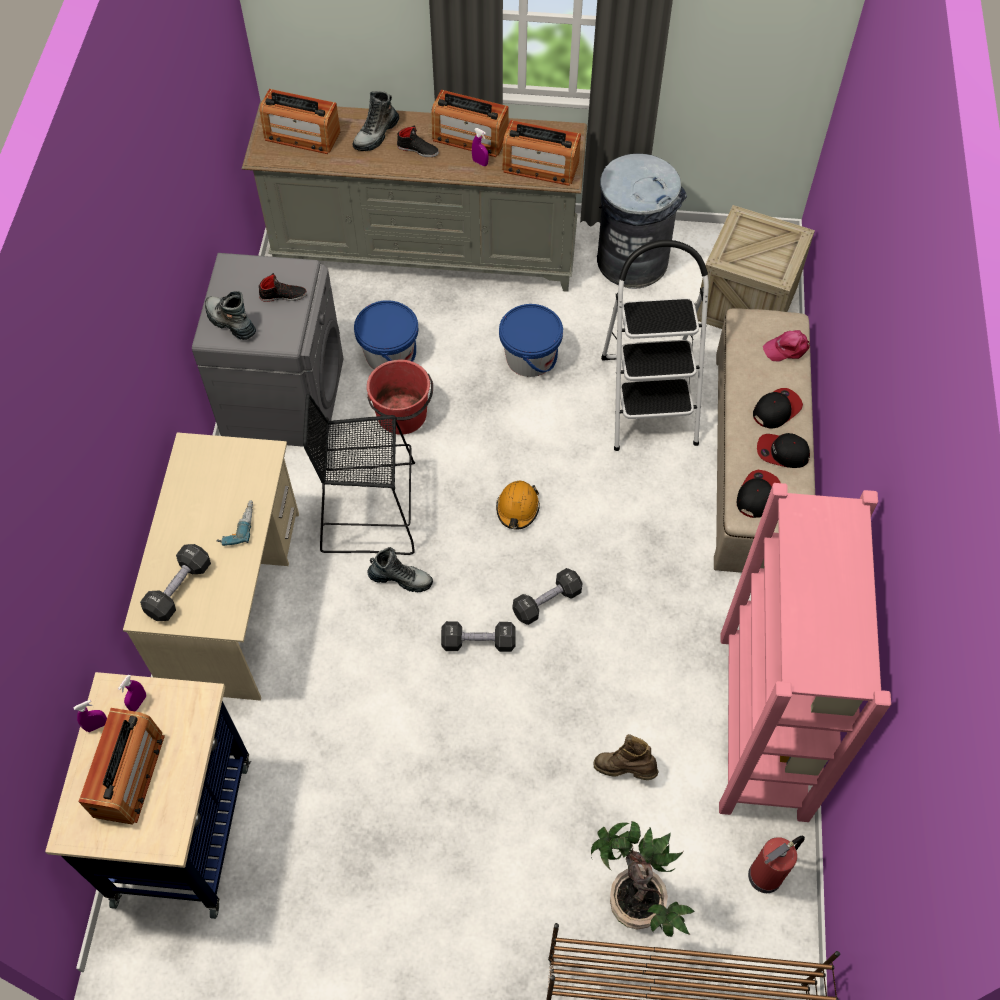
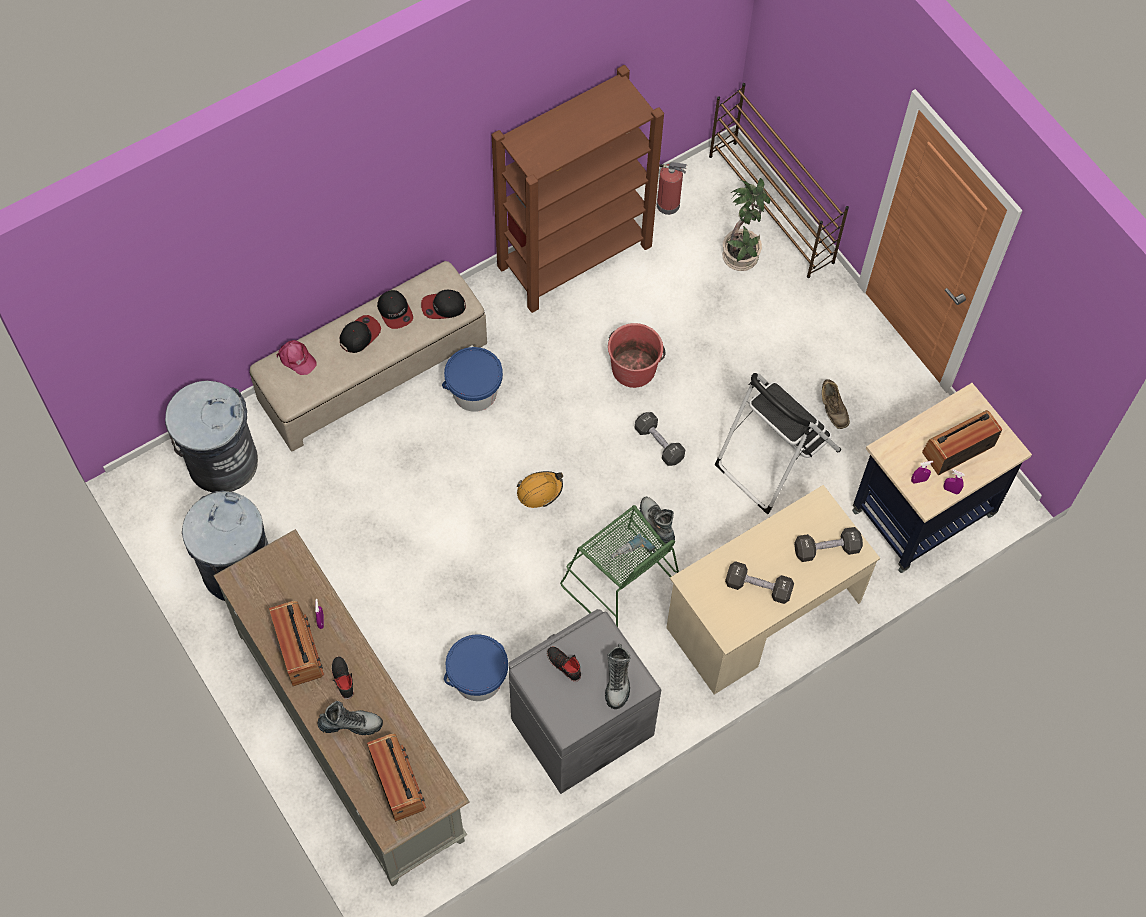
camera: 130 degrees left, 5 degrees up
power drill [217,500,253,546] -> power drill moved to [610,534,655,558]
black stool [303,394,415,555] -> green stool [560,505,679,627]
red bucket [367,360,433,435] -> red bucket moved to [608,323,665,388]
blue bucket [499,304,563,377] -> blue bucket moved to [442,347,503,412]
radio [502,120,581,186] -> none
black dumbbell [512,568,583,625] -> black dumbbell moved to [725,561,794,604]
brown boot [593,734,658,780] -> brown boot moved to [822,379,850,429]
step ladder [601,240,709,451] -> step ladder moved to [715,373,841,514]
crate [697,205,815,329] -> grey trash can [165,381,258,492]
pink bookcase [719,483,891,822] -> brown bookcase [492,65,664,313]
cap [753,388,803,429] -> cap turned 120 degrees clockwise [340,315,381,353]

